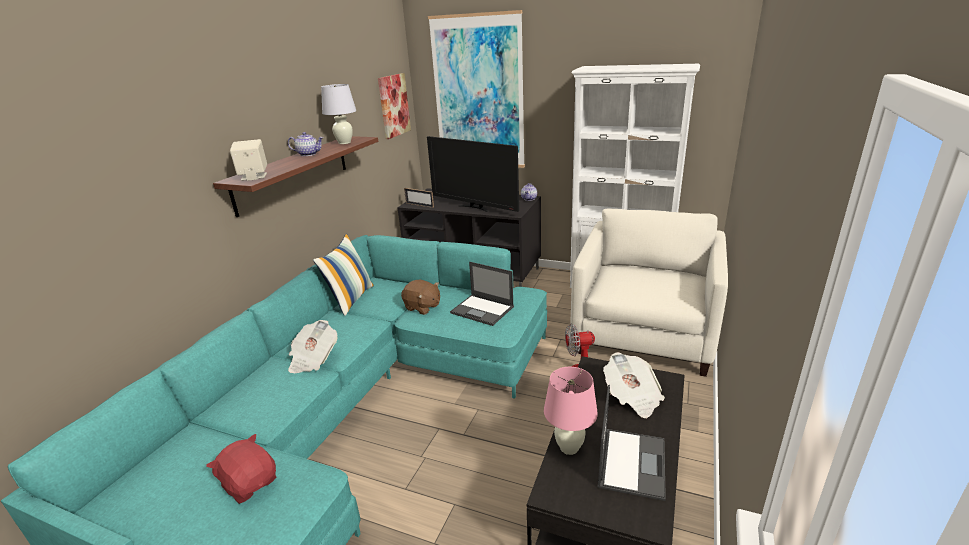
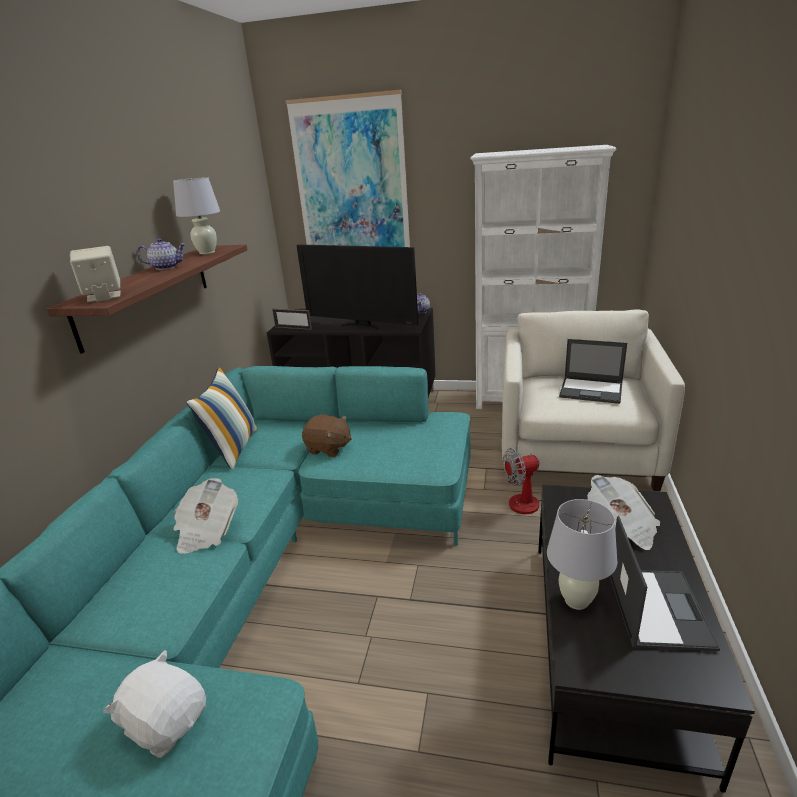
camera: 10 degrees left, 0 degrees up
red plush toy [206,434,276,504] -> white plush toy [103,650,206,758]
picture [378,73,411,139] -> none
laptop [450,262,514,326] -> laptop moved to [559,339,627,404]
pink table lamp [544,367,598,455] -> white table lamp [547,499,617,610]

